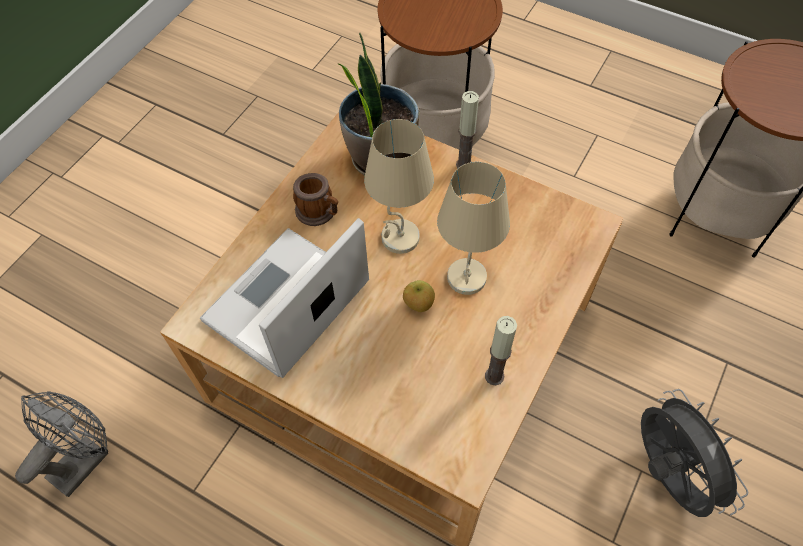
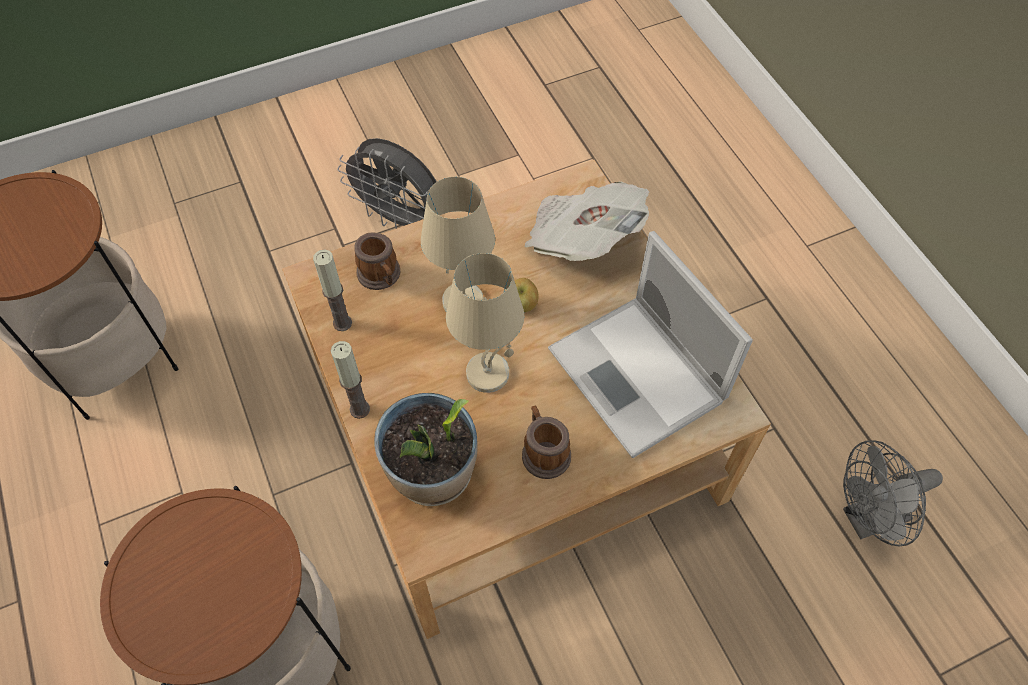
camera: 145 degrees left, 0 degrees up
laptop [200,218,369,378] -> laptop turned 75 degrees clockwise [548,231,753,458]
candle [485,316,517,385] -> candle moved to [313,250,352,331]
grey fan [641,389,748,517] -> grey fan turned 75 degrees counterclockwise [337,138,436,229]
none -> mug [354,233,400,290]
none -> newspaper [524,181,649,261]

